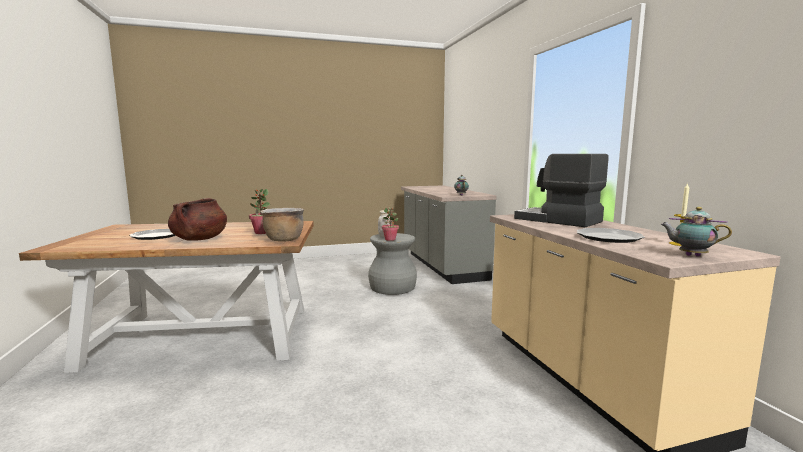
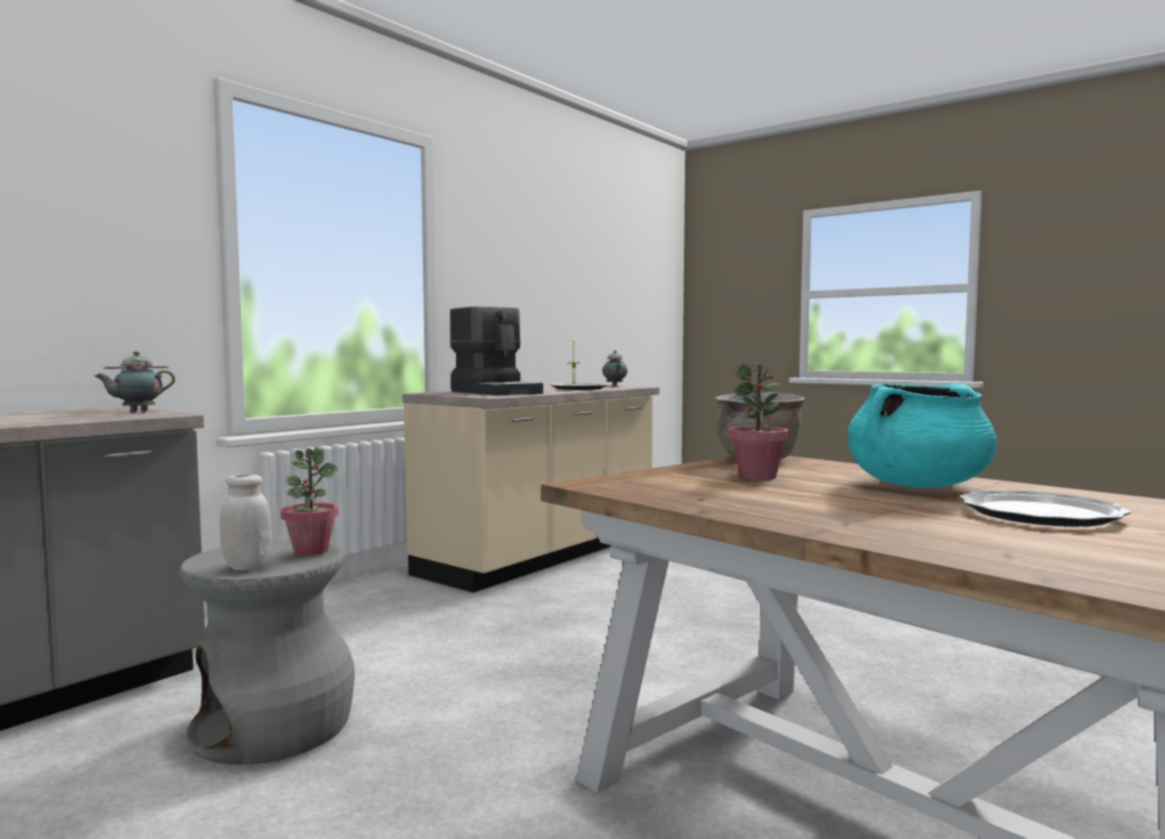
camera: 125 degrees left, 5 degrees down
brown cooking pot [168,198,227,241] -> turquoise cooking pot [847,383,997,488]
coffee machine [514,154,609,227] -> coffee machine turned 45 degrees counterclockwise [450,307,543,396]

